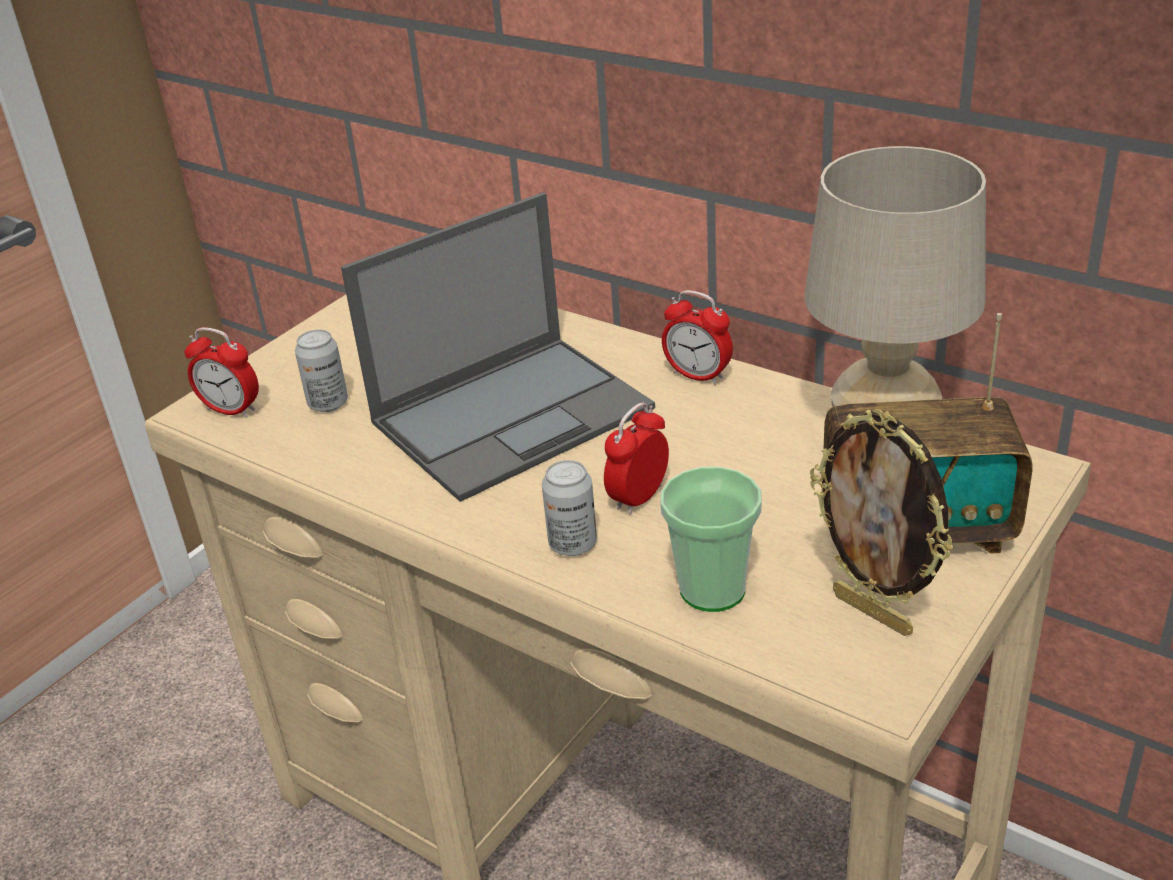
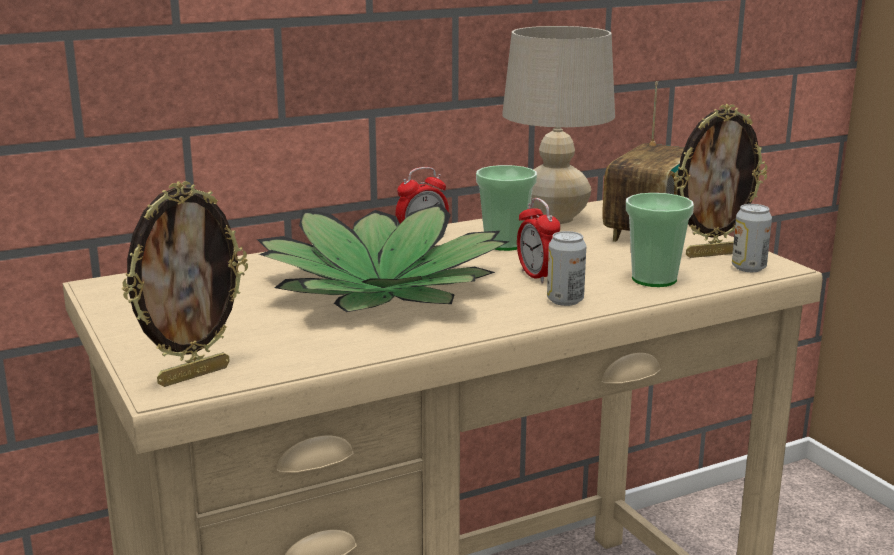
camera: 65 degrees left, 15 degrees down
alarm clock [185,327,259,418] -> picture frame [122,181,248,387]
can [295,330,348,412] -> can moved to [732,204,772,272]
laptop [341,192,655,502] -> potted plant [257,203,510,312]
none -> cup [476,165,537,251]

